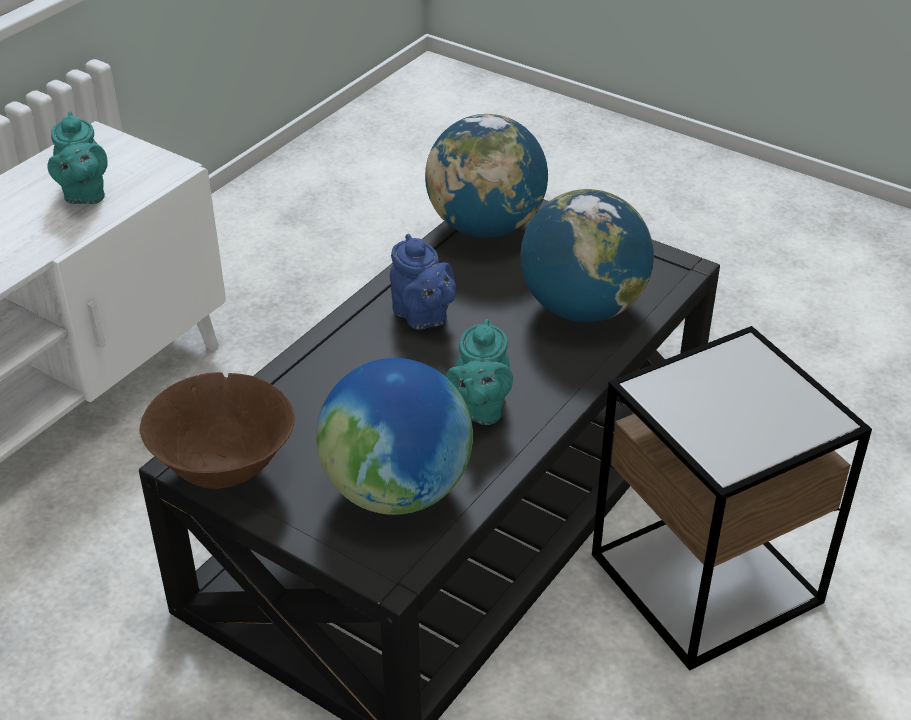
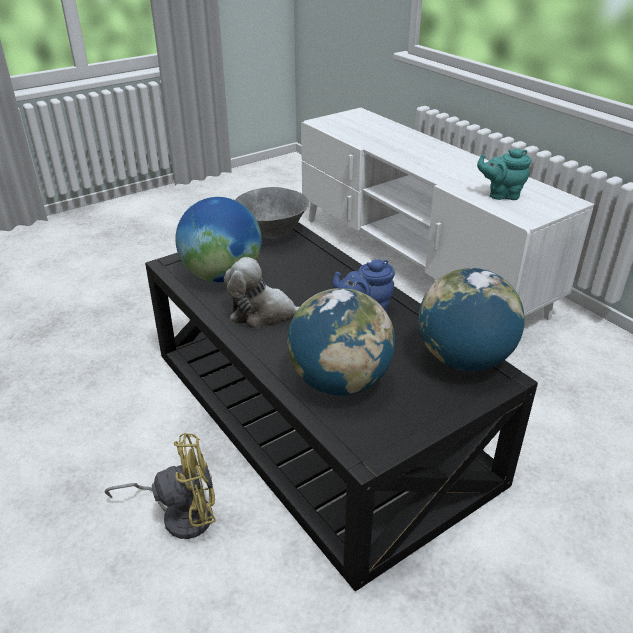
camera: 110 degrees right, 5 degrees down
brown bowl [139,372,295,489] -> grey bowl [235,187,309,239]
turquoise teapot [446,319,513,425] -> plush toy [224,257,299,329]
side table [592,326,872,671] -> yellow fan [105,433,216,539]

